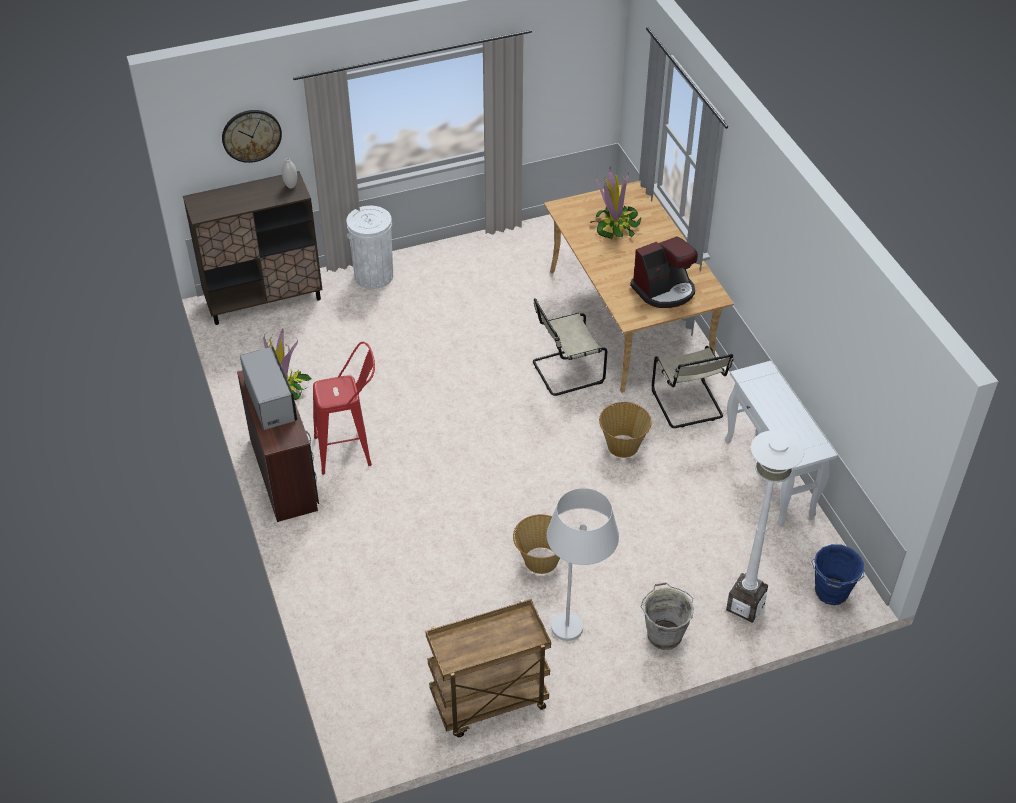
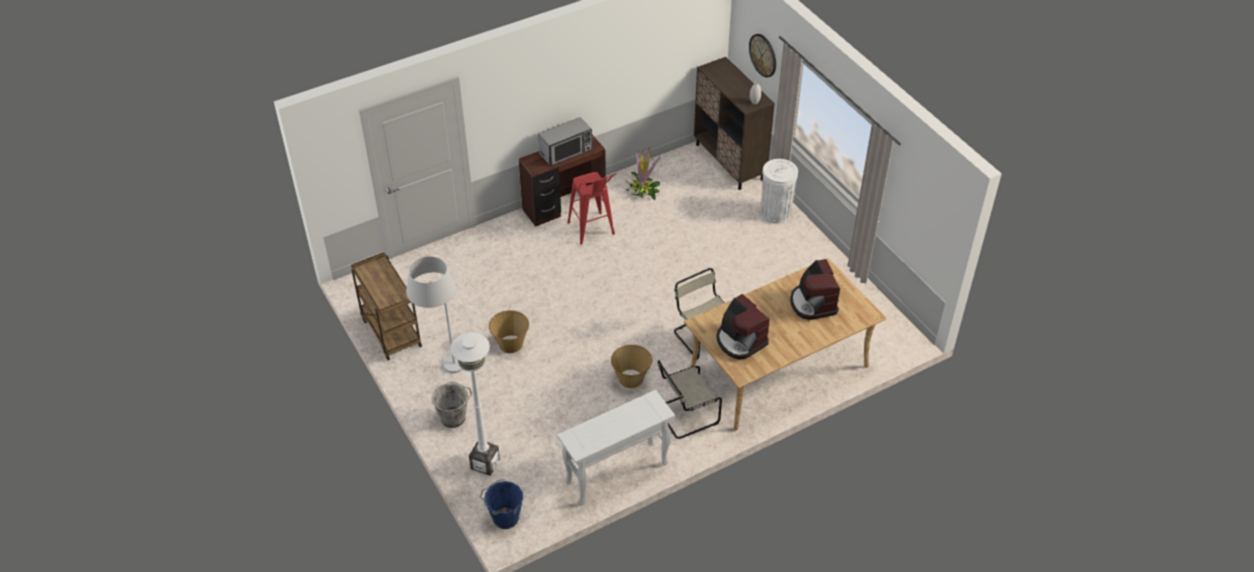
camera: 80 degrees right, 0 degrees up
potted plant [590,167,641,239] -> coffee machine [790,259,840,320]

